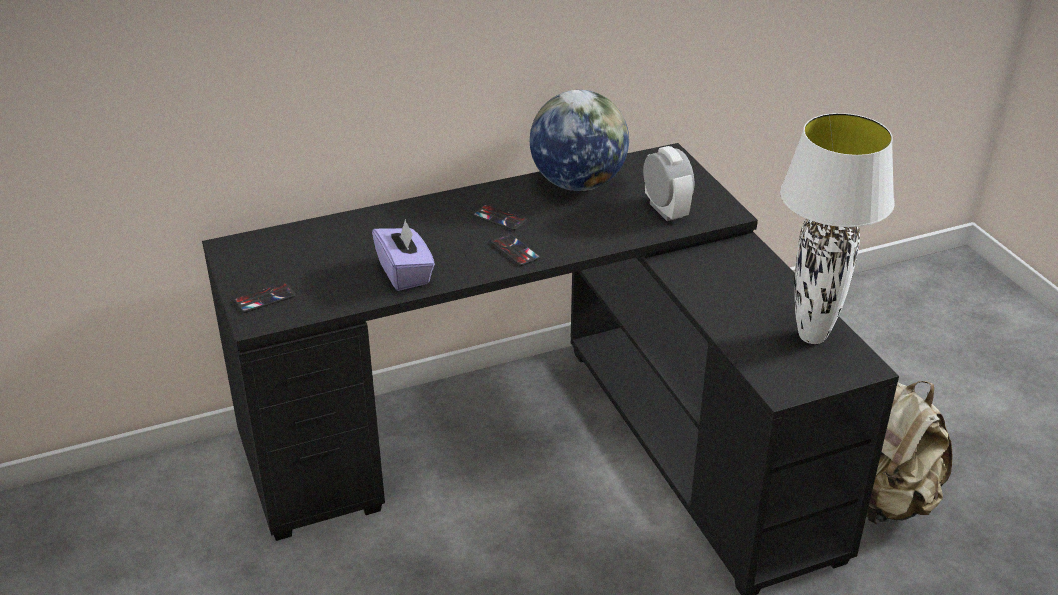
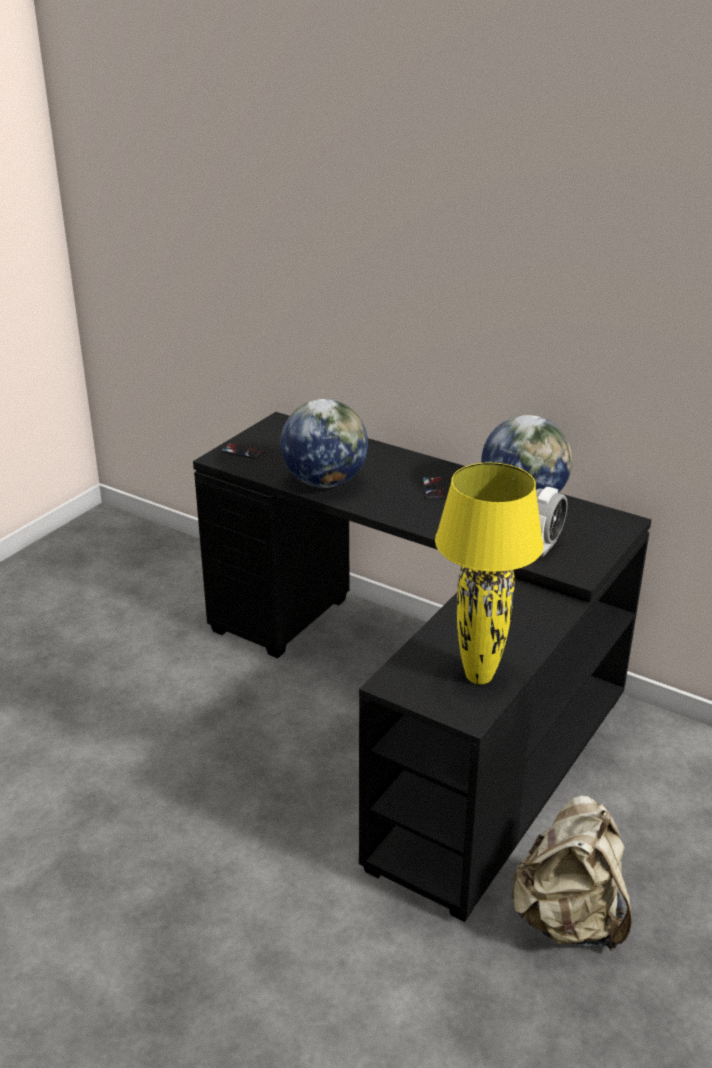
camera: 55 degrees right, 5 degrees down
purple tissue box [372,218,435,291] -> globe [281,399,368,488]
phone [491,234,540,266] -> none
white table lamp [780,113,895,344] -> yellow table lamp [435,462,544,684]

